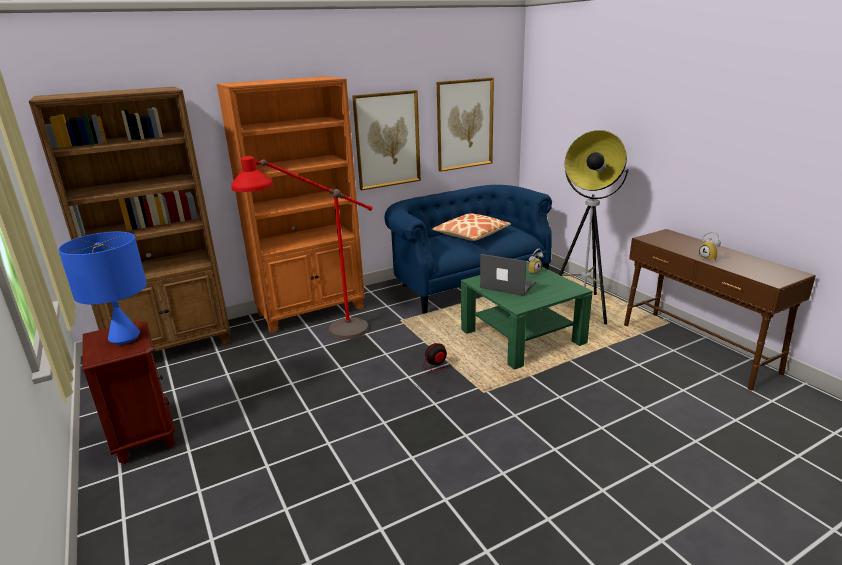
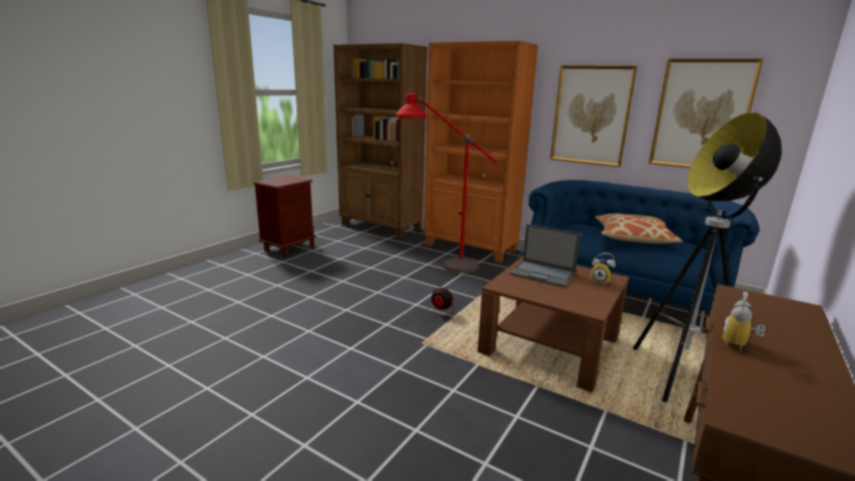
camera: 60 degrees right, 5 degrees down
blue table lamp [58,232,147,345] -> none
green coffee table [461,263,593,370] -> brown coffee table [478,256,629,392]
laptop [480,254,536,296] -> laptop turned 120 degrees clockwise [510,224,581,287]

